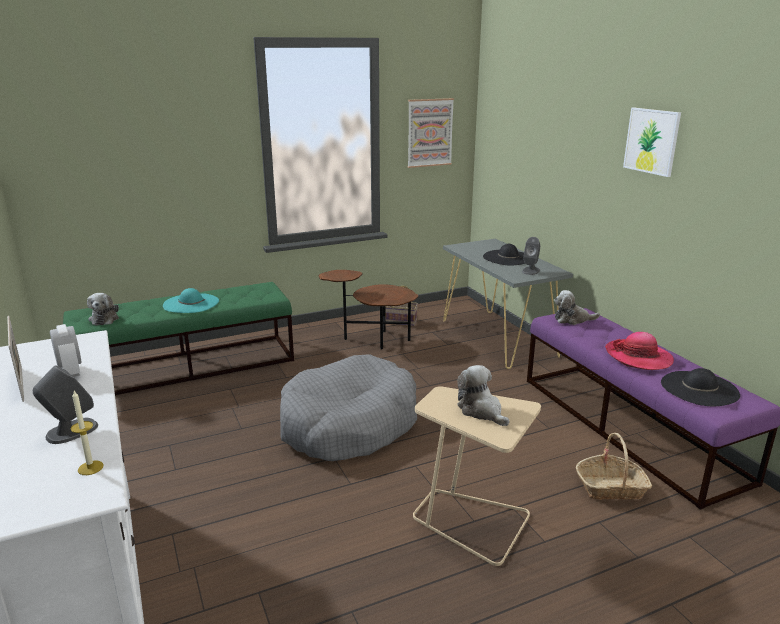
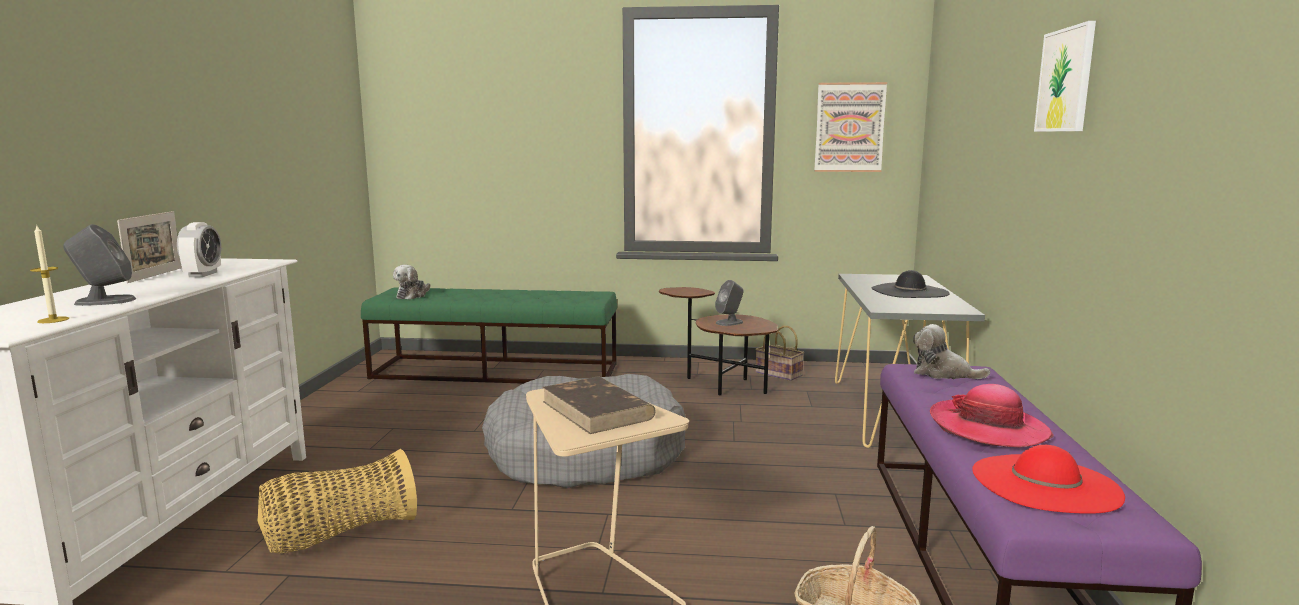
camera: 30 degrees right, 10 degrees down
turquoise hat [163,288,219,313] -> none
plush toy [457,365,510,426] -> brown book [543,377,656,434]
grey speaker [522,237,540,275] -> grey speaker moved to [715,280,744,326]
black hat [661,368,740,406] -> red hat [972,445,1125,514]
none -> basket [258,449,417,553]

